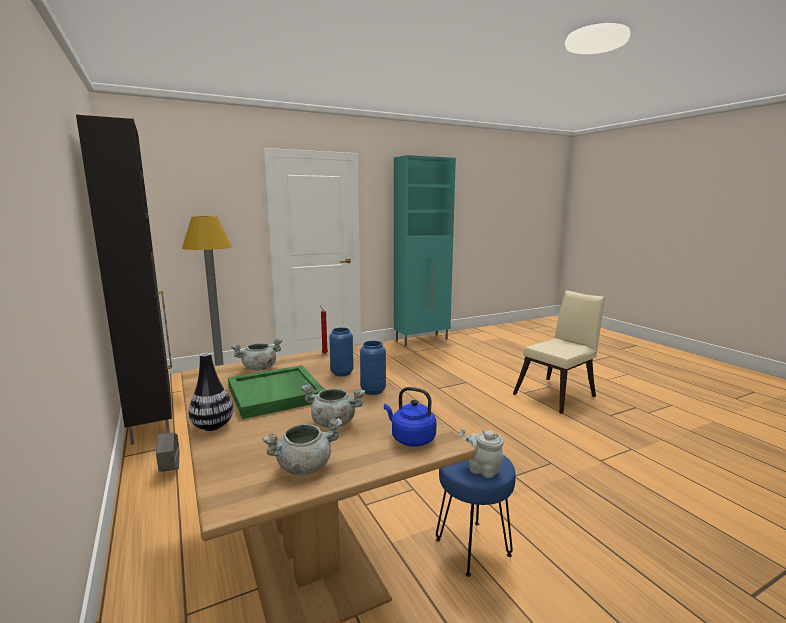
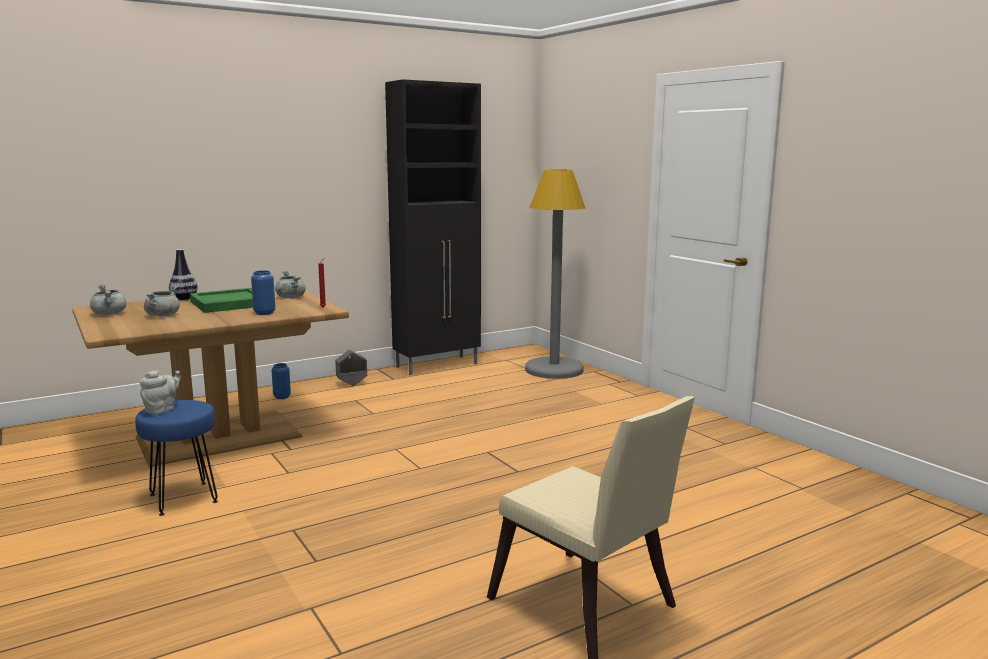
camera: 85 degrees right, 0 degrees up
blue vase [360,341,386,395] -> blue vase moved to [271,363,291,399]
blue kettle [384,387,436,446] -> none
turquoise cabinet [394,155,456,347] -> none

